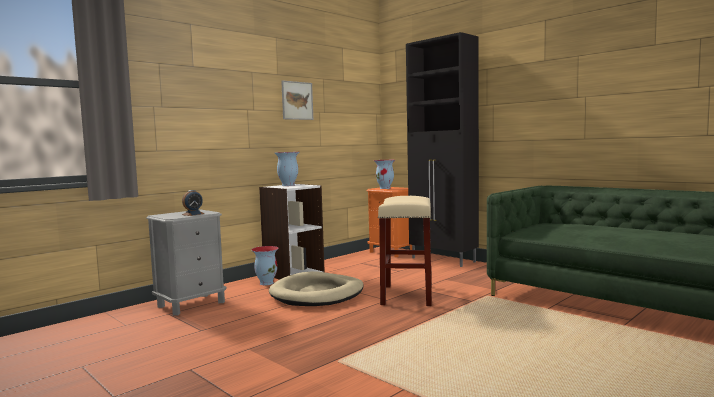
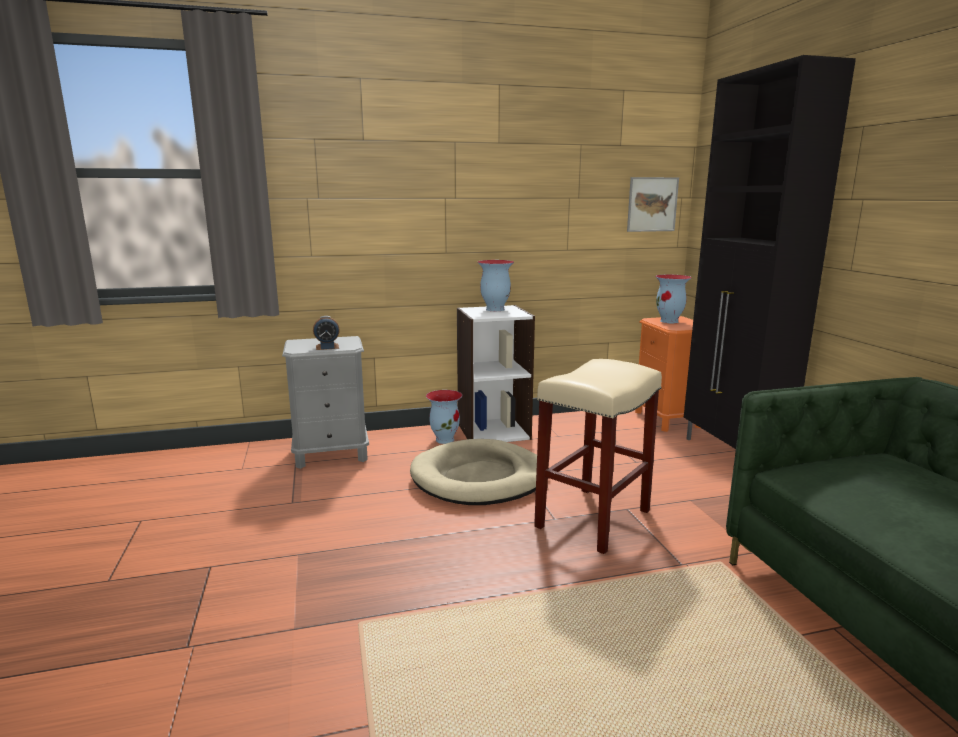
camera: 30 degrees right, 10 degrees up
picture [281,80,313,120] -> picture moved to [627,177,679,232]

